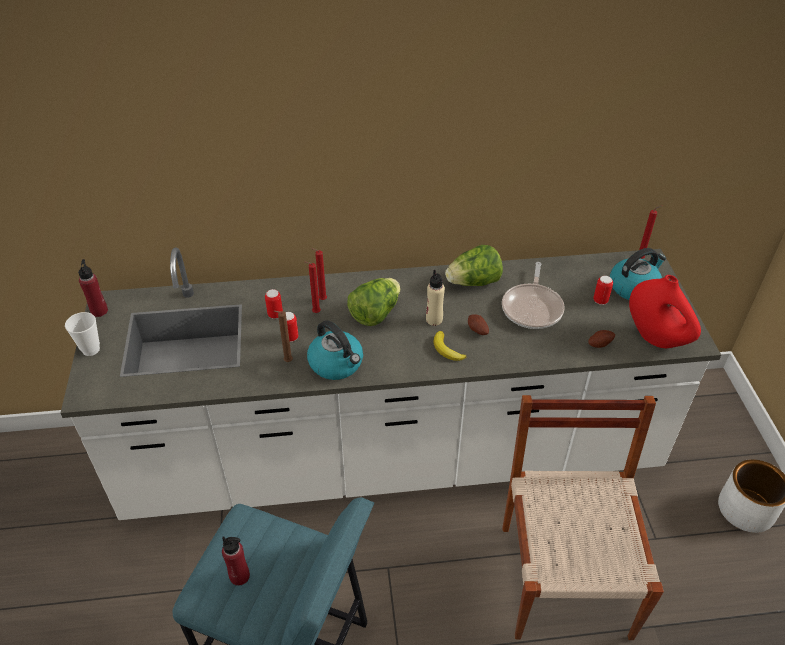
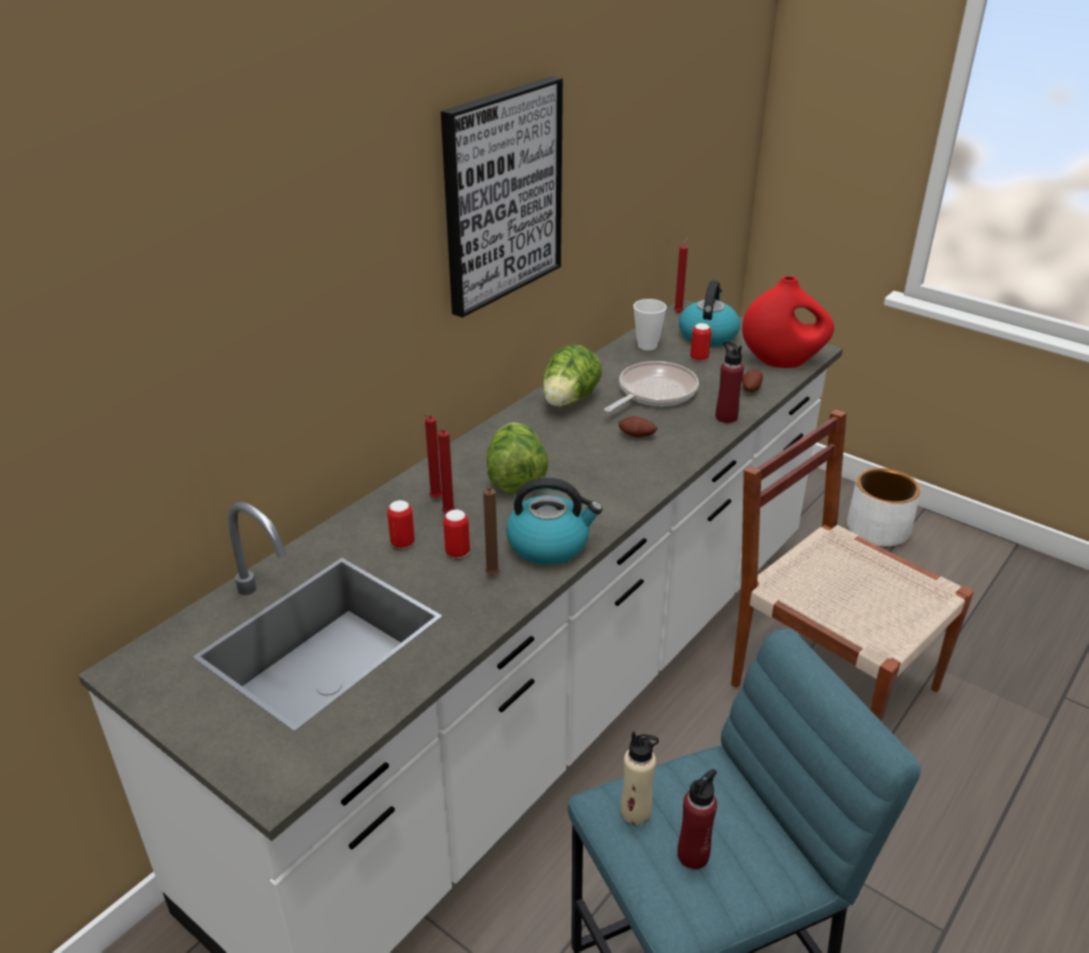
camera: 45 degrees left, 10 degrees down
cup [65,312,100,356] -> cup moved to [633,299,667,350]
red bottle [78,259,108,317] -> red bottle moved to [716,341,744,423]
beige bottle [426,270,445,326] -> beige bottle moved to [621,732,659,825]
banana [433,331,466,361] -> none
frying pan [502,262,565,329] -> frying pan turned 105 degrees counterclockwise [604,361,699,412]
none -> picture [441,76,563,318]

